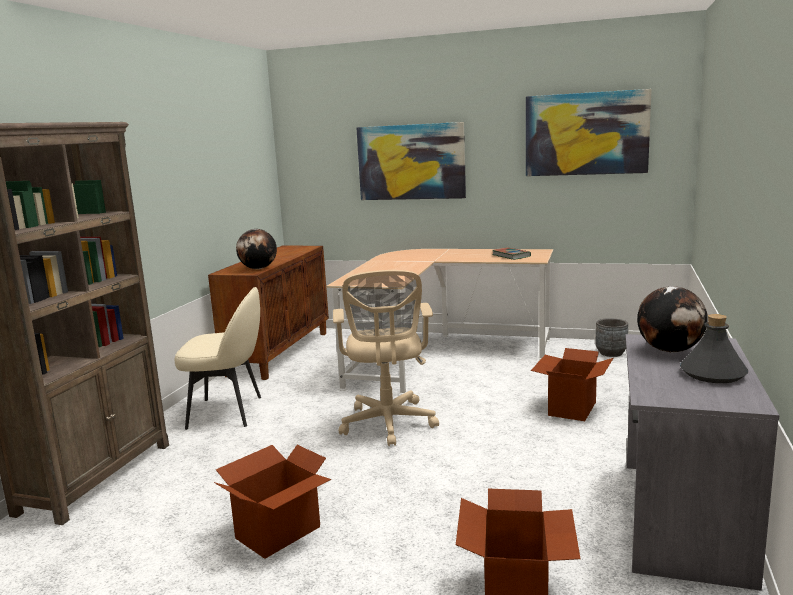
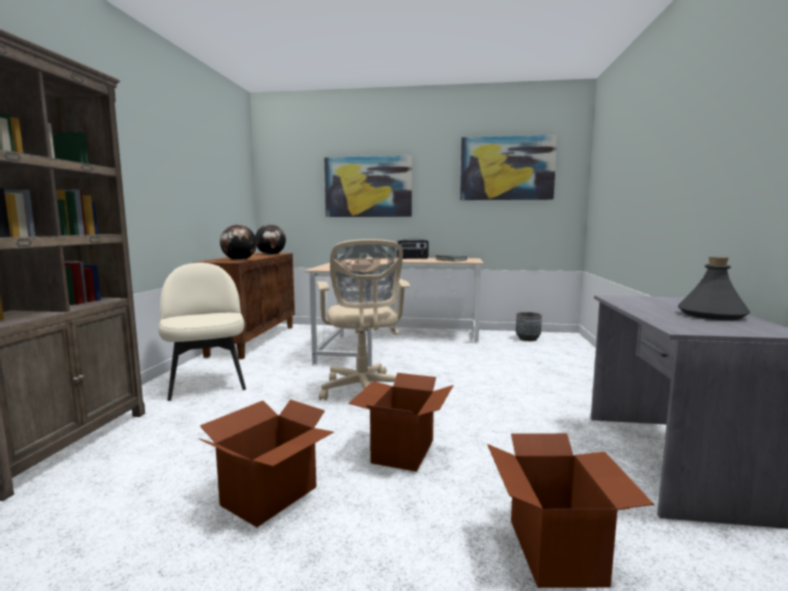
camera: 10 degrees left, 5 degrees down
beige chair [174,287,261,430] -> beige chair turned 105 degrees counterclockwise [158,263,246,401]
cardboard box [531,348,613,421] -> cardboard box moved to [348,373,454,472]
globe [637,286,708,352] -> globe moved to [255,225,286,255]
none -> radio [397,239,429,259]

